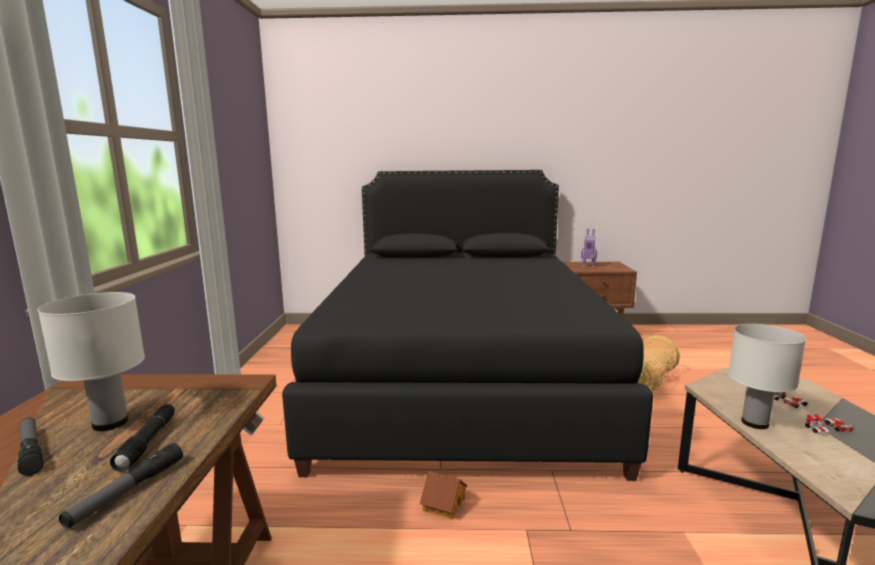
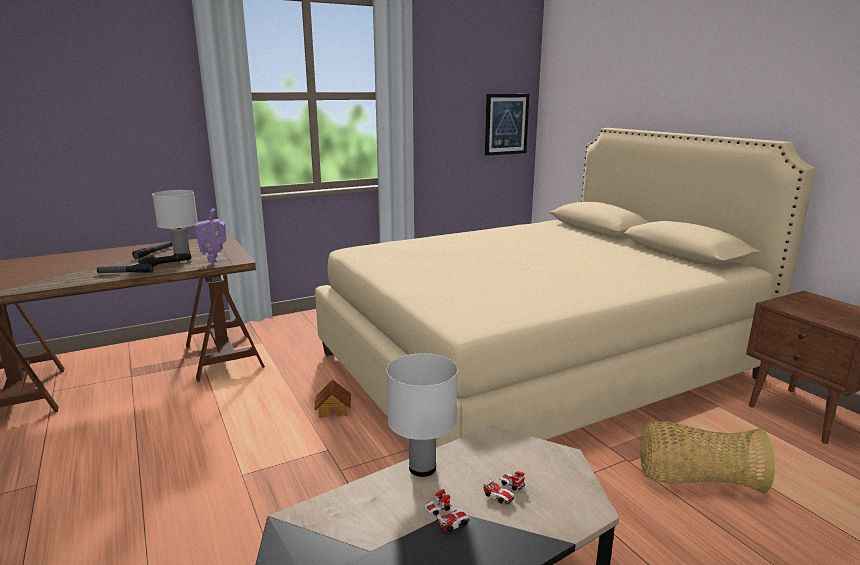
camera: 60 degrees right, 5 degrees up
black bed [282,170,653,481] -> beige bed [315,128,816,448]
toy robot [581,229,597,268] -> toy robot moved to [194,209,227,266]
none -> picture [485,94,529,156]

